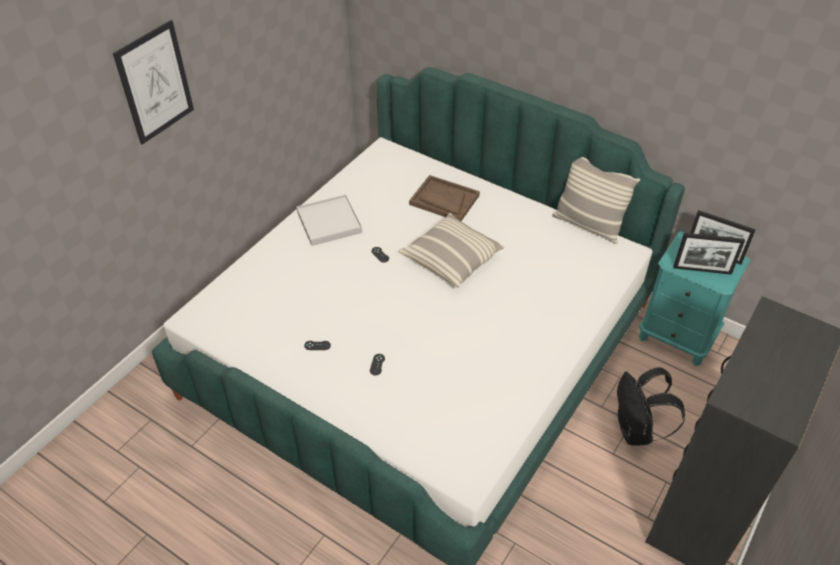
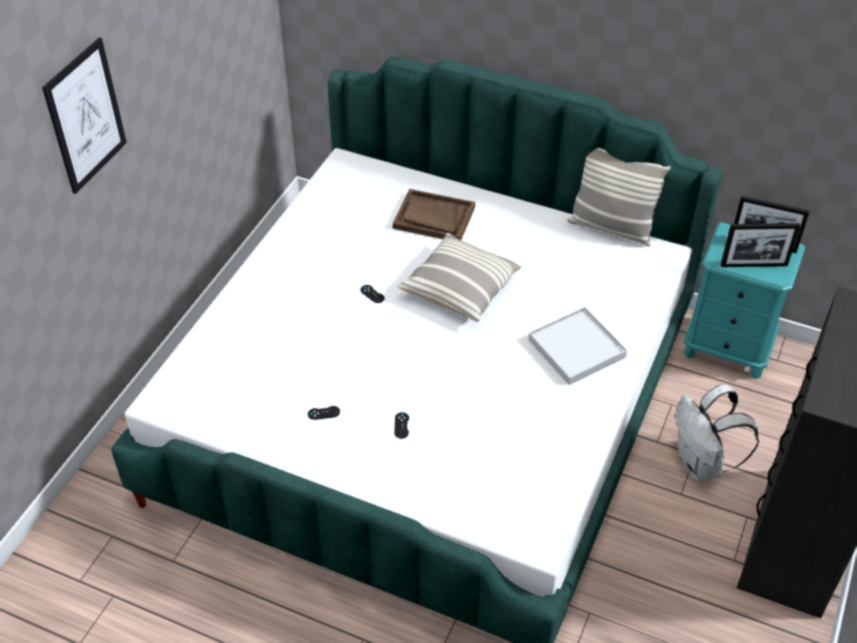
camera: 10 degrees left, 0 degrees up
white tray [297,194,362,246] -> white tray moved to [528,307,627,385]
black backpack [617,367,685,446] -> white backpack [676,384,759,481]

